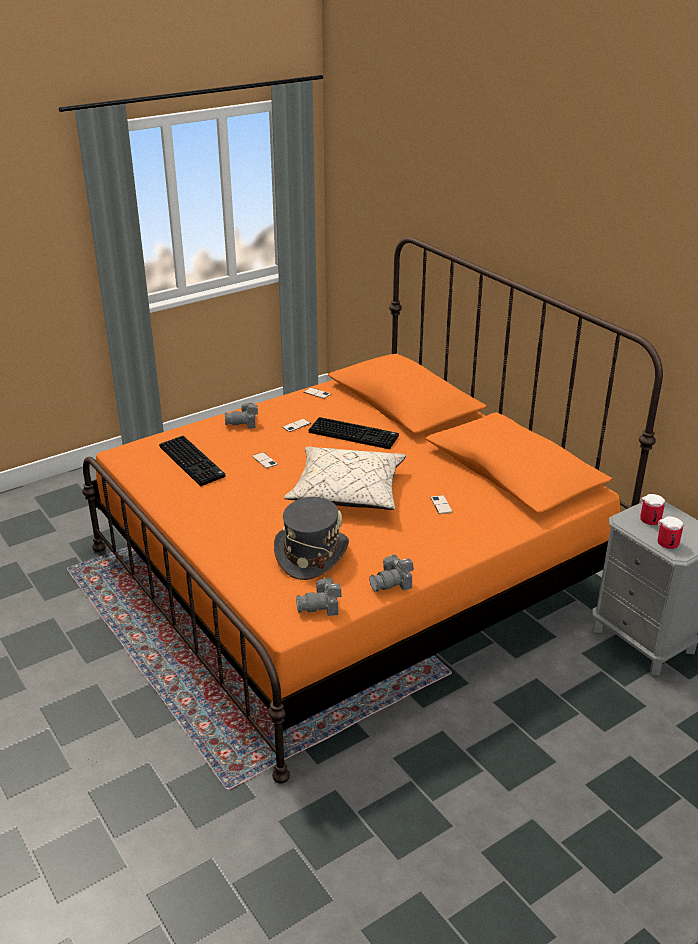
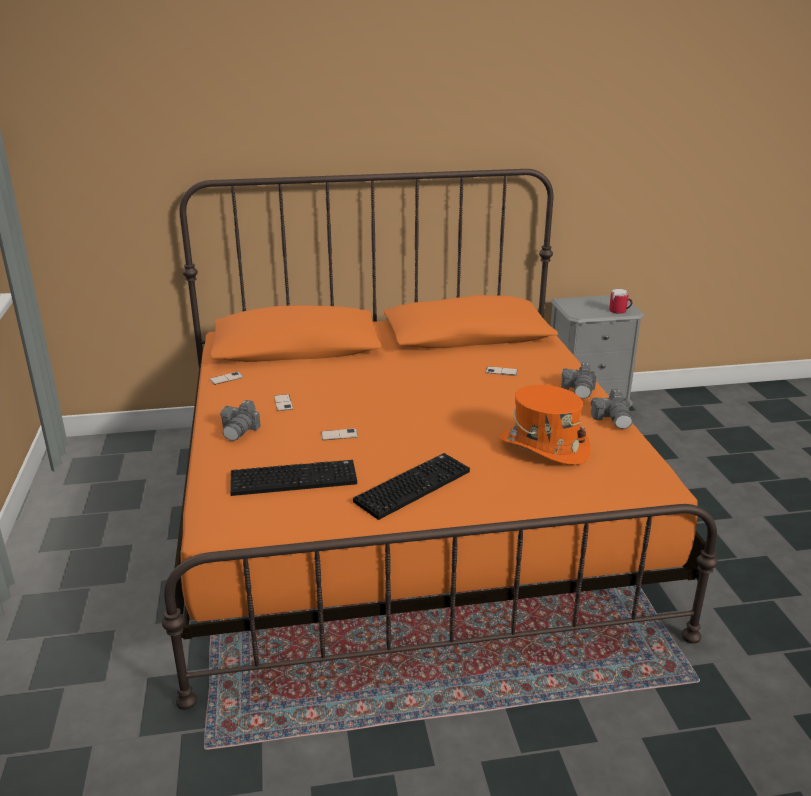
camera: 65 degrees left, 5 degrees down
grey hat [274,497,349,580] -> orange hat [500,385,591,465]
beige pillow [284,447,406,510] -> none
camera [296,577,342,616] -> camera moved to [561,363,598,399]
keyboard [309,417,399,449] -> keyboard moved to [353,453,470,520]
mug [640,494,665,525] -> none

